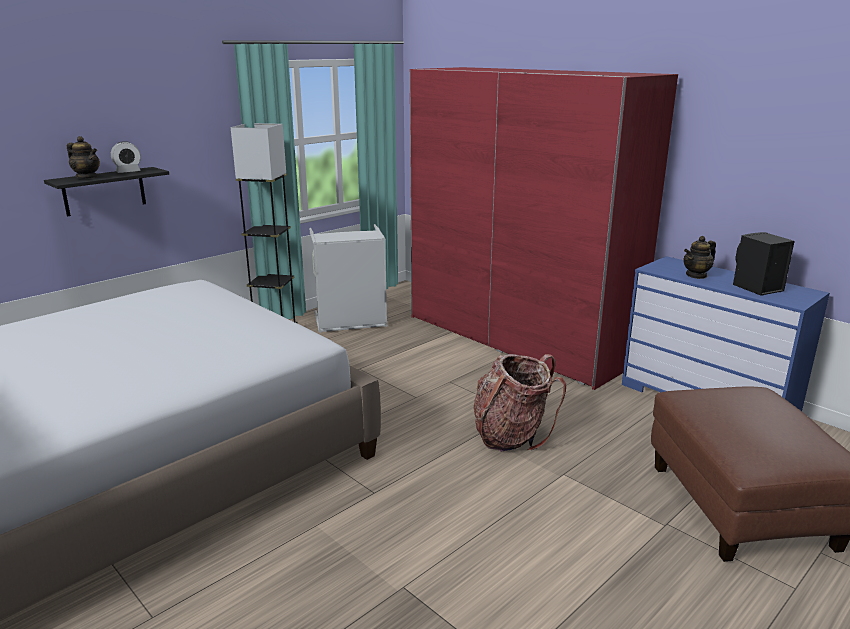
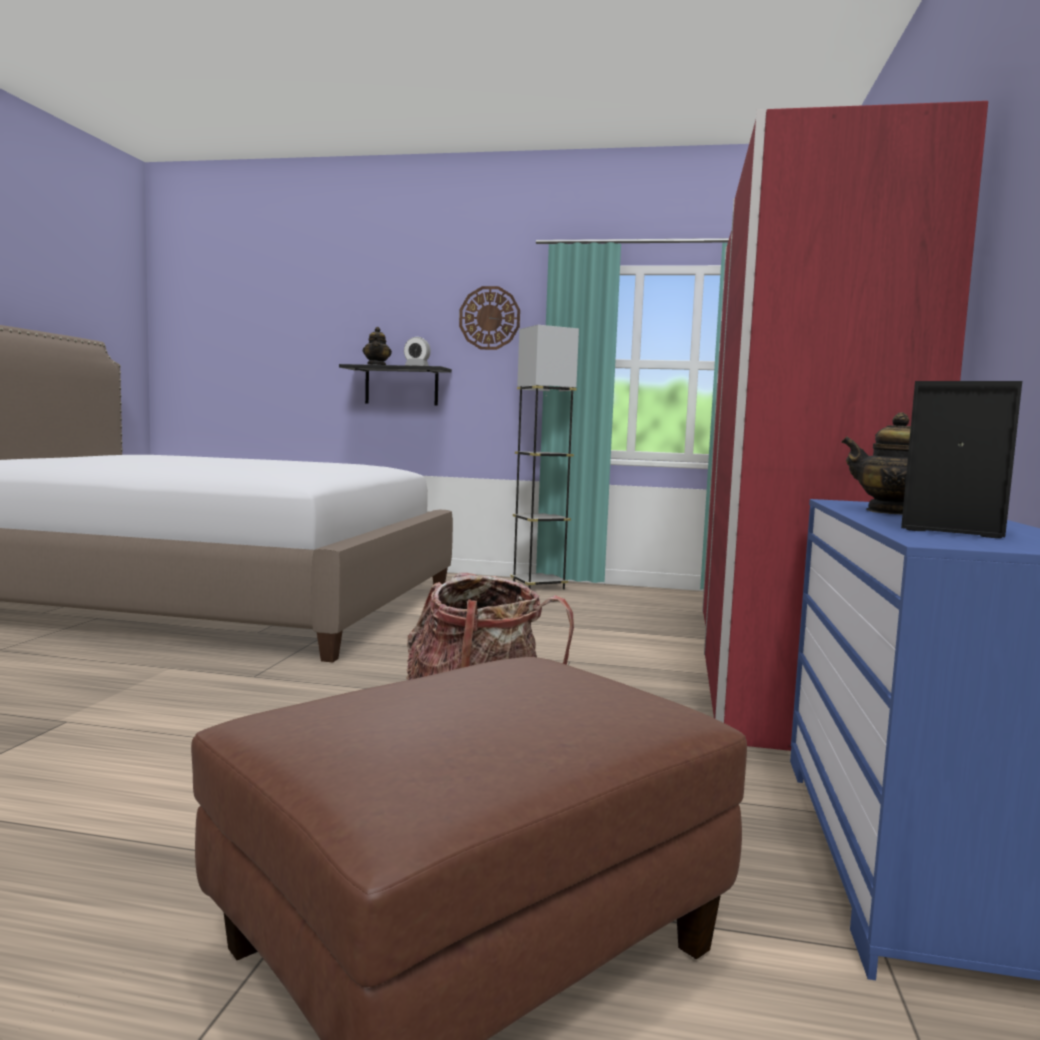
camera: 55 degrees right, 15 degrees down
grey laundry basket [309,224,387,333] -> none
none -> wall clock [459,286,520,350]

